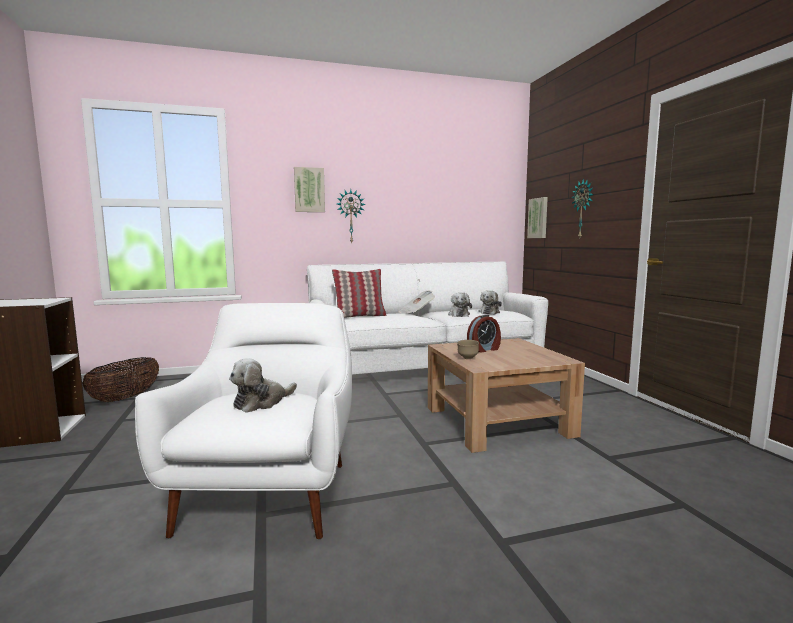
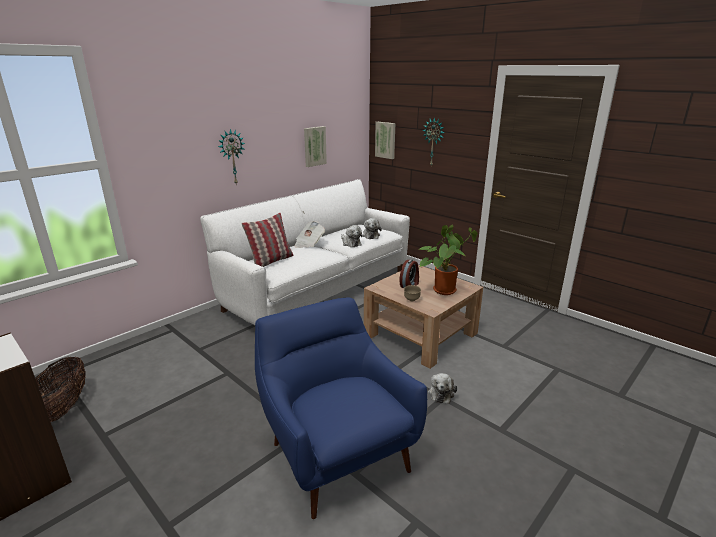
camera: 30 degrees left, 15 degrees up
white armchair [135,303,352,539] -> blue armchair [255,297,427,519]
plush toy [229,358,297,413] -> plush toy moved to [428,373,457,404]
picture [294,167,325,212] -> picture moved to [304,126,327,167]
none -> potted plant [419,225,478,295]

